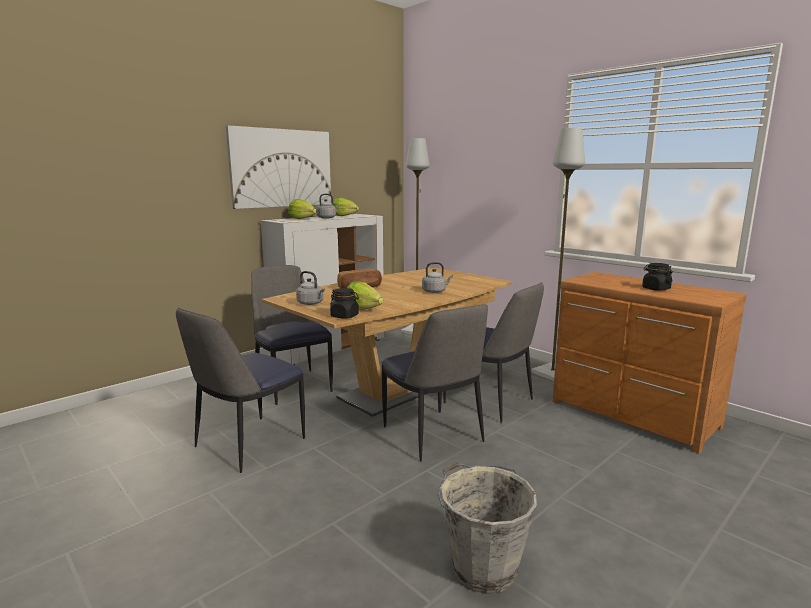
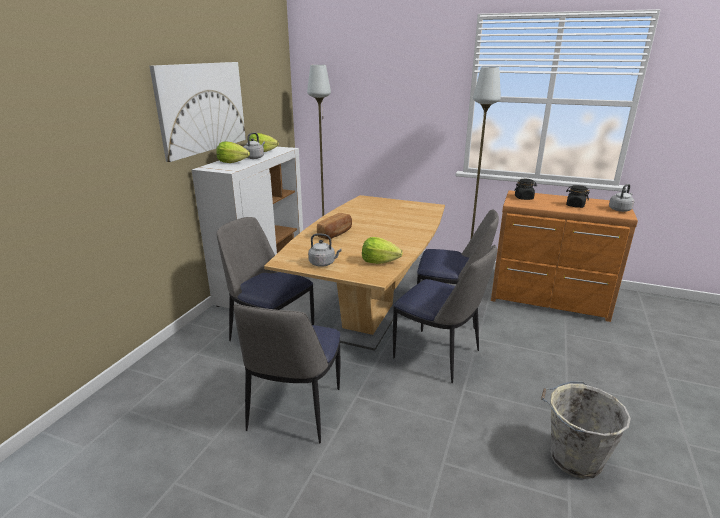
camera: 25 degrees left, 10 degrees up
black jar [330,288,359,319] -> black jar moved to [514,179,537,200]
grey kettle [422,262,453,293] -> grey kettle moved to [609,184,635,212]

